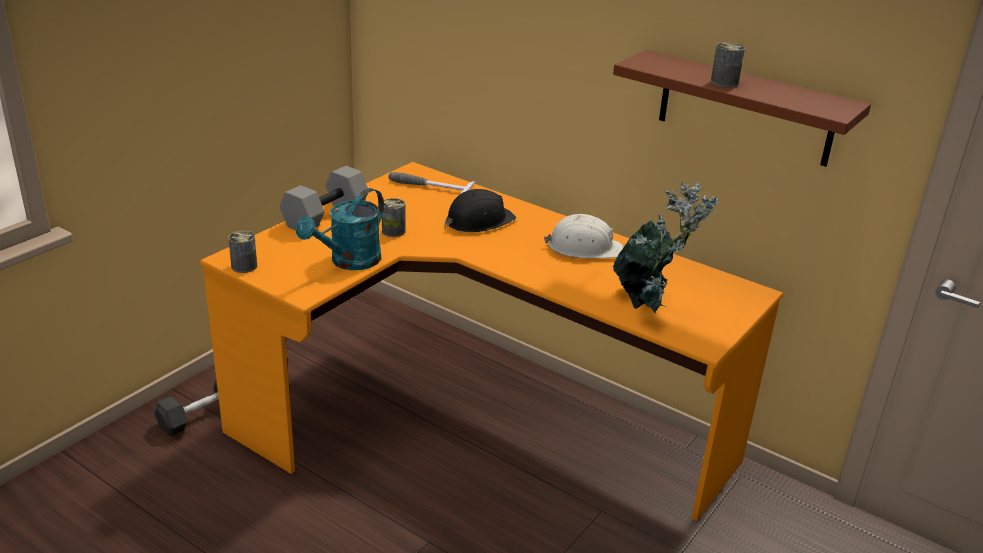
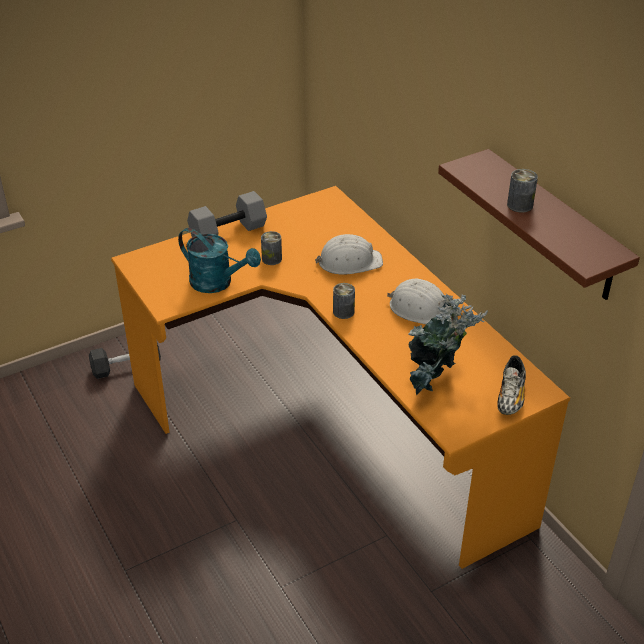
camera: 25 degrees right, 10 degrees up
can [228,231,257,273] -> can moved to [333,283,355,319]
turquoise watering can [296,188,384,270] -> turquoise watering can turned 120 degrees counterclockwise [178,228,261,293]
hammer [388,172,476,194] -> none
black hard hat [445,189,516,232] -> white hard hat [315,234,383,275]
none -> shoe [497,355,526,415]

